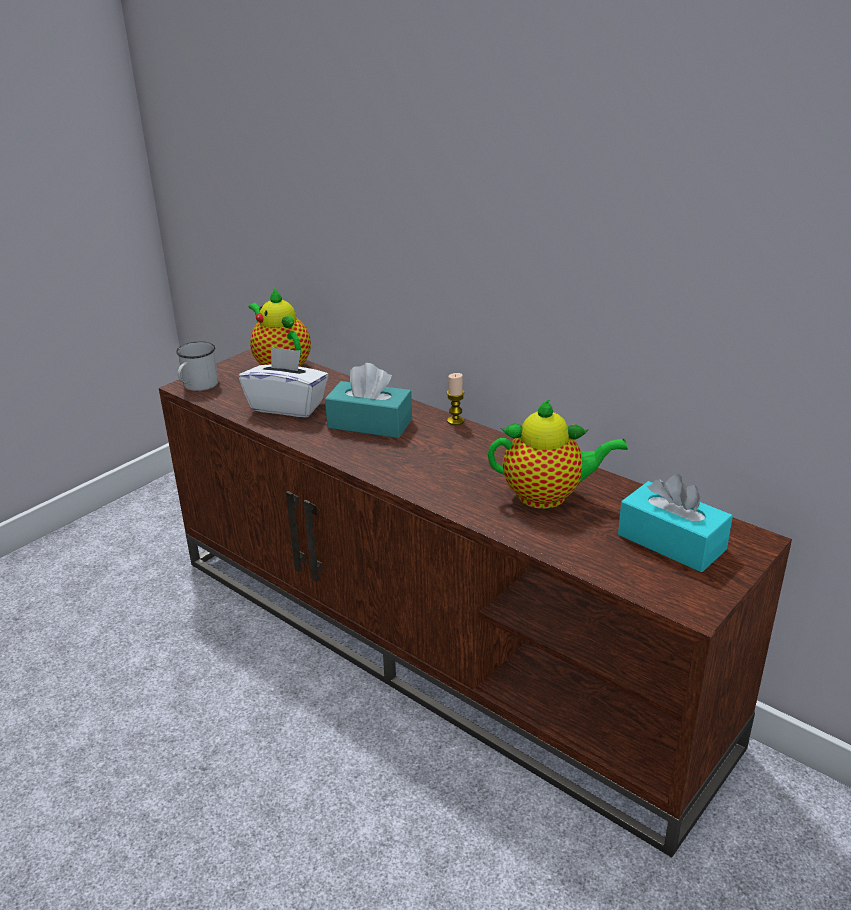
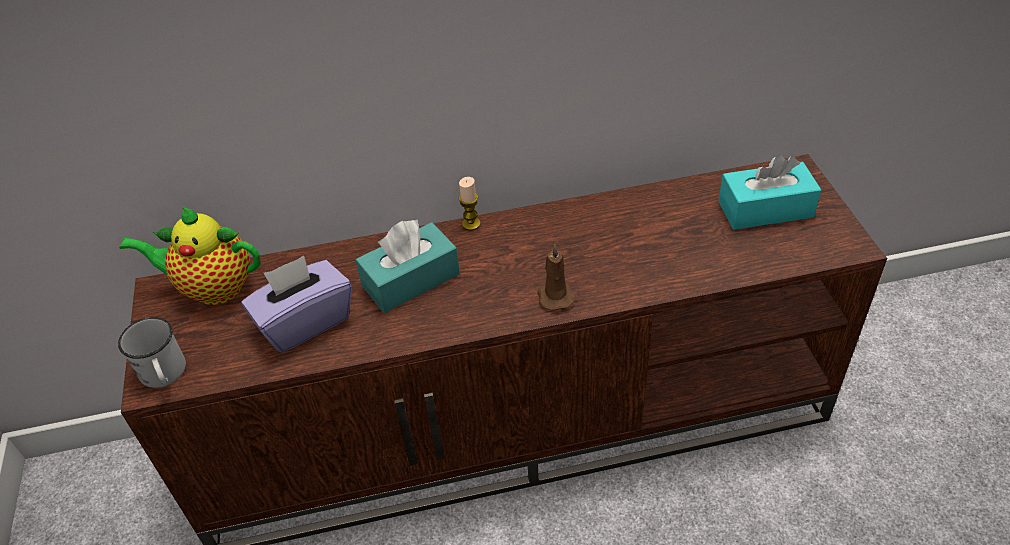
camera: 50 degrees left, 15 degrees up
white tissue box [239,346,329,417] -> purple tissue box [241,256,351,353]
teapot [488,399,628,509] -> none
none -> brown candle [537,244,576,311]

